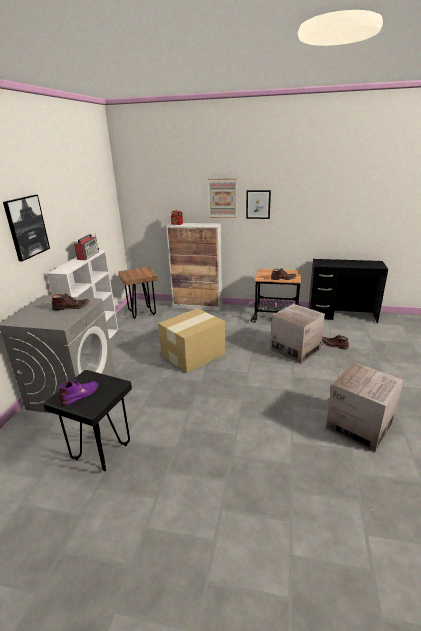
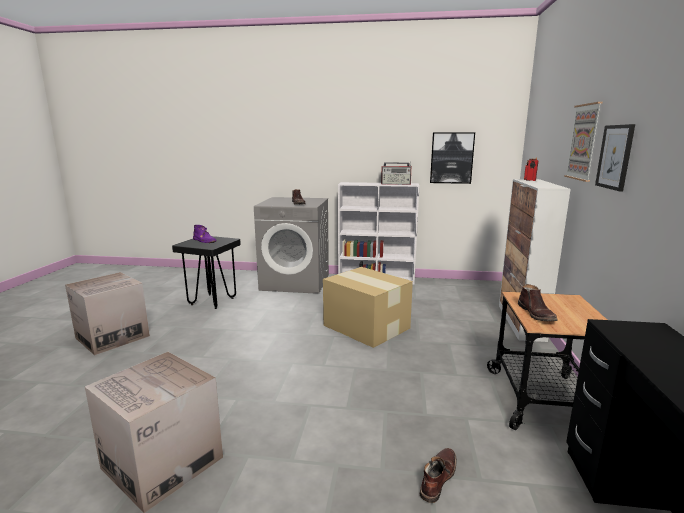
camera: 85 degrees right, 10 degrees down
picture [3,195,50,261] -> picture moved to [430,132,475,184]
brown stool [118,267,158,319] -> none
cardboard box [270,304,325,364] -> cardboard box moved to [65,272,150,355]

